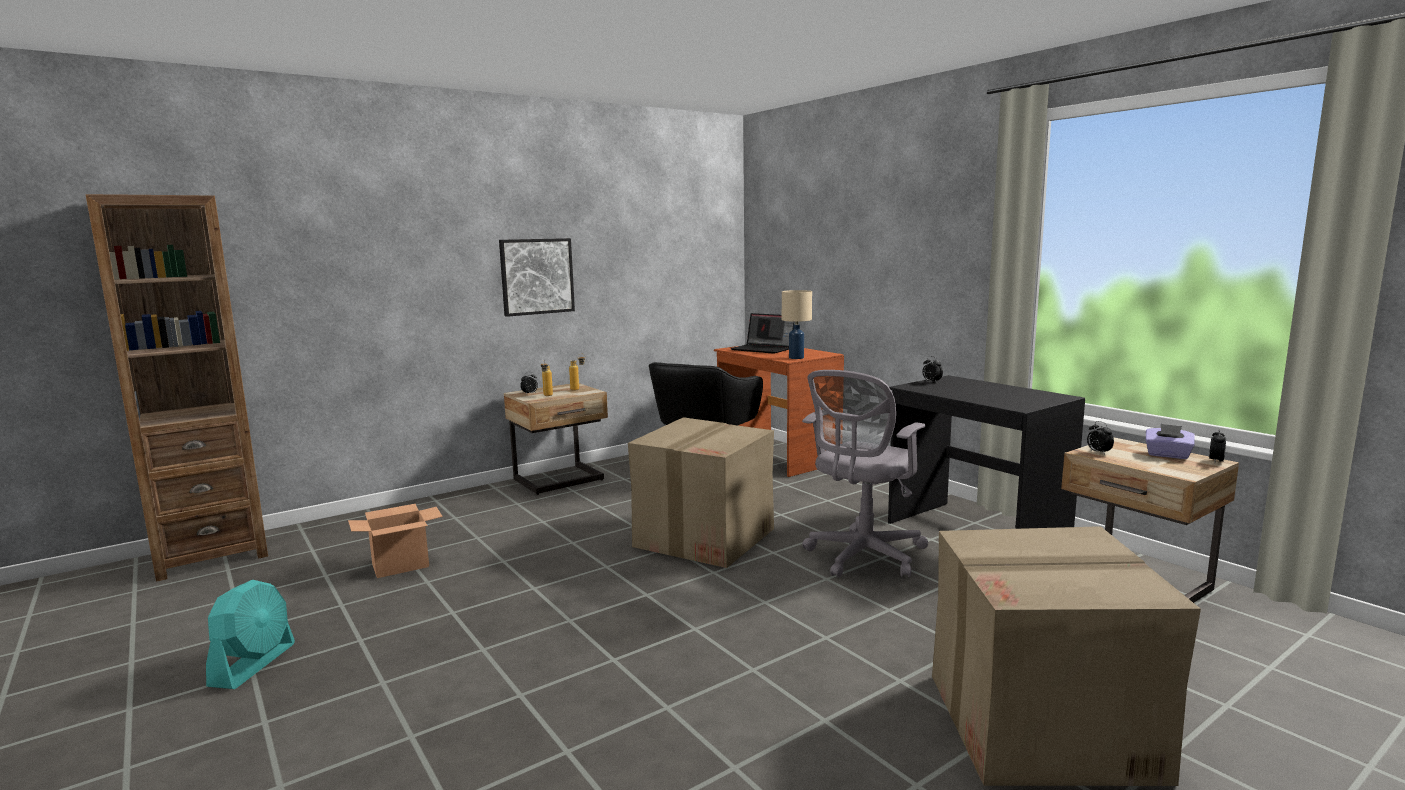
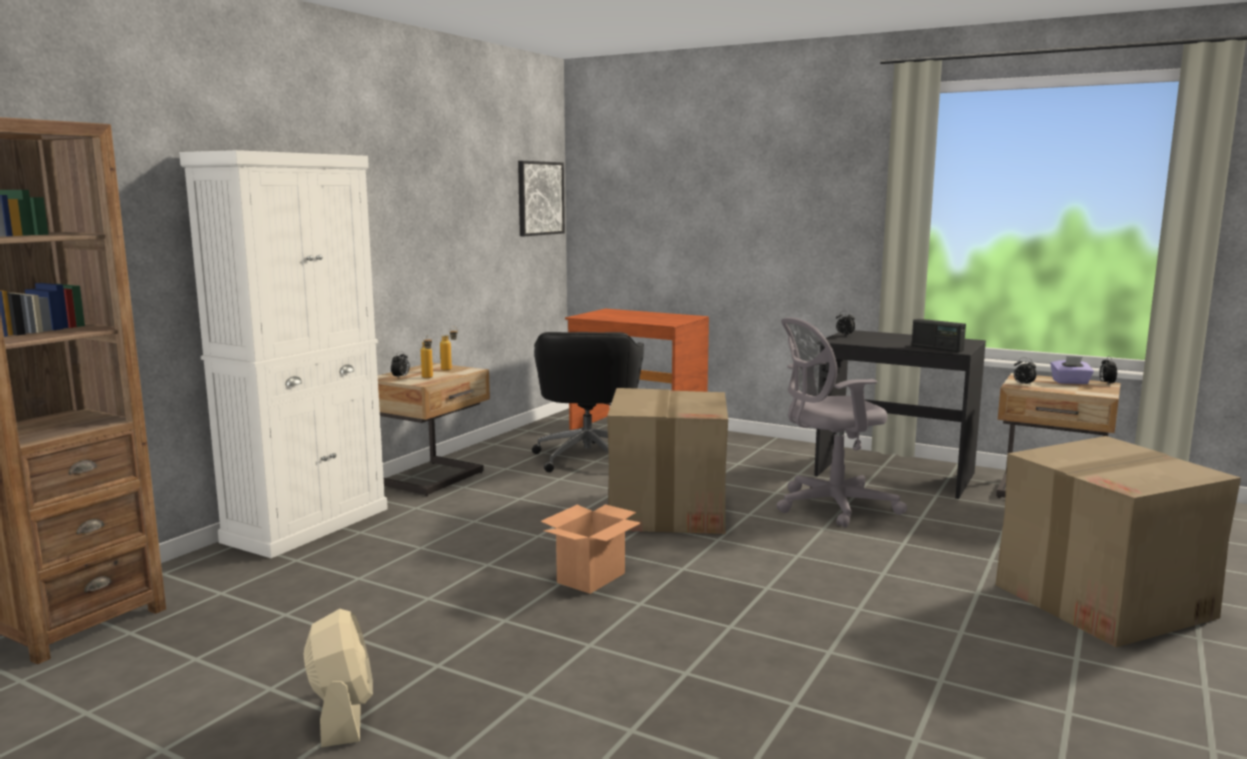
camera: 25 degrees left, 0 degrees up
turquoise fan [206,580,295,689] -> beige fan [304,609,373,747]
cardboard box [348,504,443,578] -> cardboard box moved to [540,504,641,594]
picture [499,238,575,317] -> picture moved to [518,161,565,236]
laptop [731,313,794,354] -> none
beige table lamp [782,290,812,359] -> none
grey office chair [802,370,928,578] -> grey office chair turned 60 degrees clockwise [777,317,907,527]
none -> white cabinet [179,150,388,558]
none -> radio [912,319,966,352]

